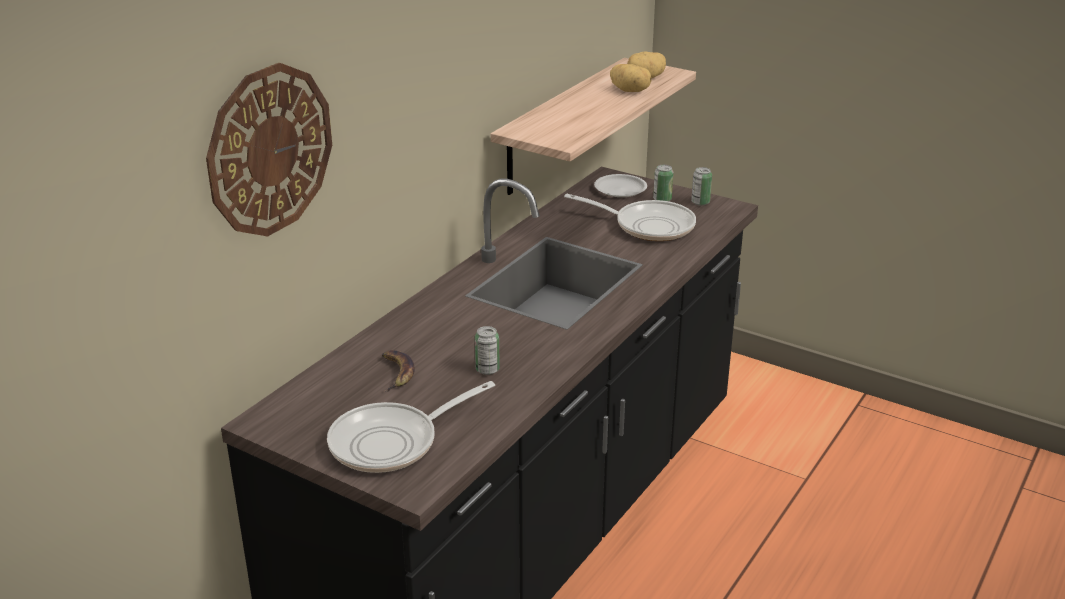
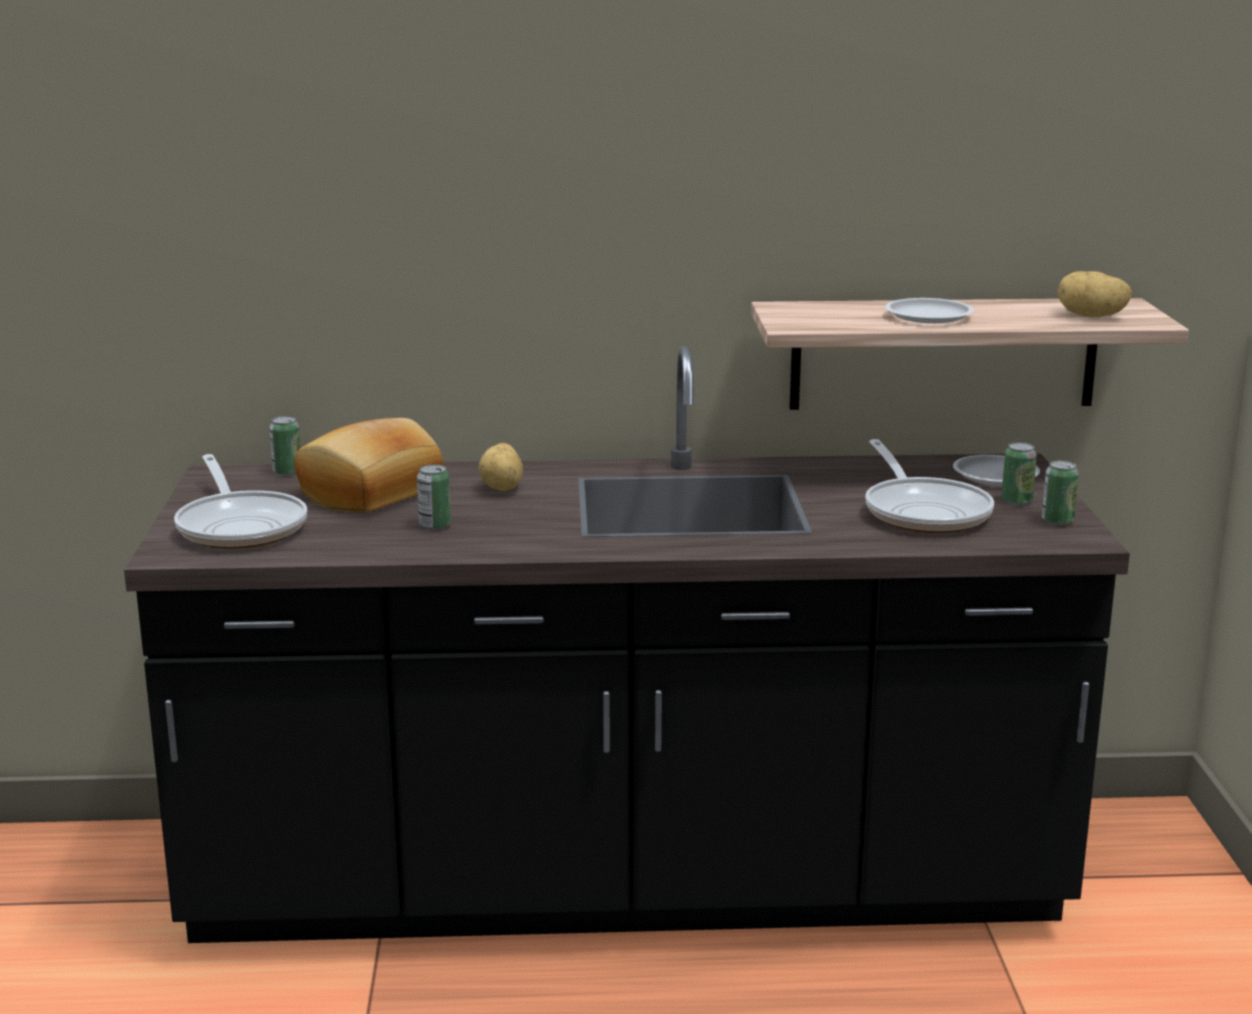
camera: 55 degrees right, 10 degrees down
wall clock [206,63,332,237] -> none
frying pan [327,381,495,473] -> frying pan turned 135 degrees counterclockwise [174,454,307,549]
banana [382,350,415,392] -> bread [294,418,443,513]
potato [610,64,651,92] -> potato moved to [479,443,523,491]
none -> can [269,416,301,476]
none -> white plate [885,298,974,323]

